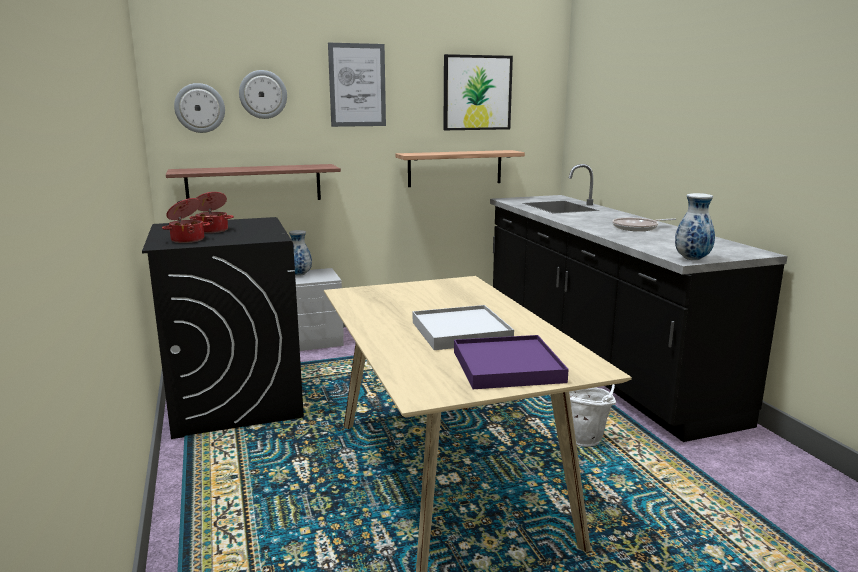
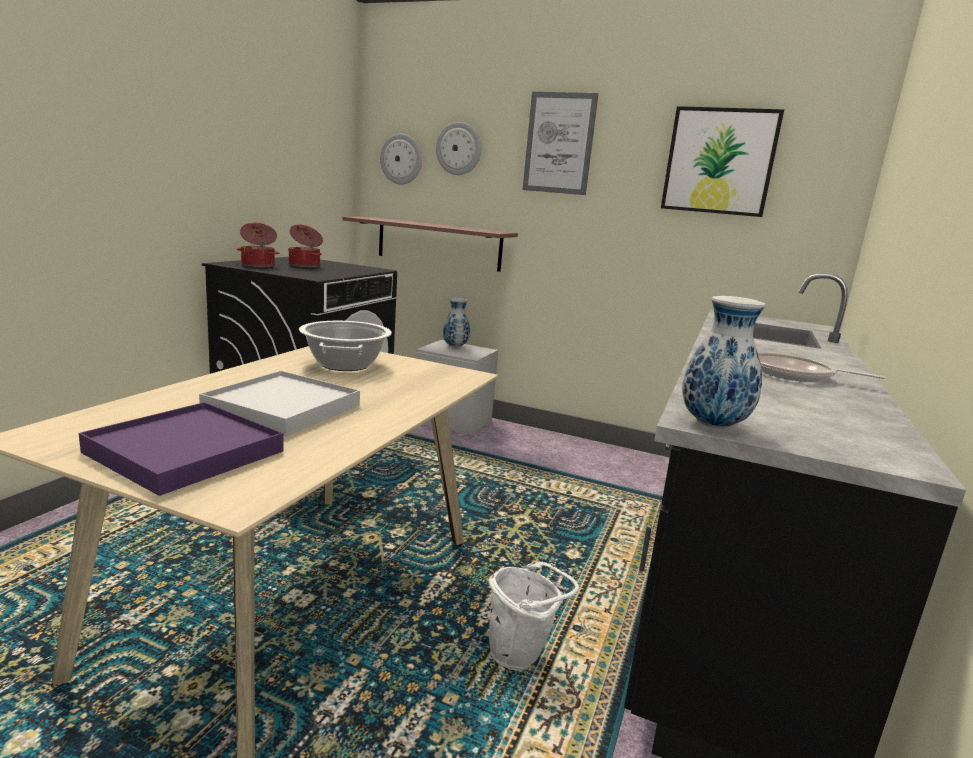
camera: 40 degrees right, 0 degrees up
shelf [396,150,525,187] -> none
none -> cooking pot [299,321,392,371]

